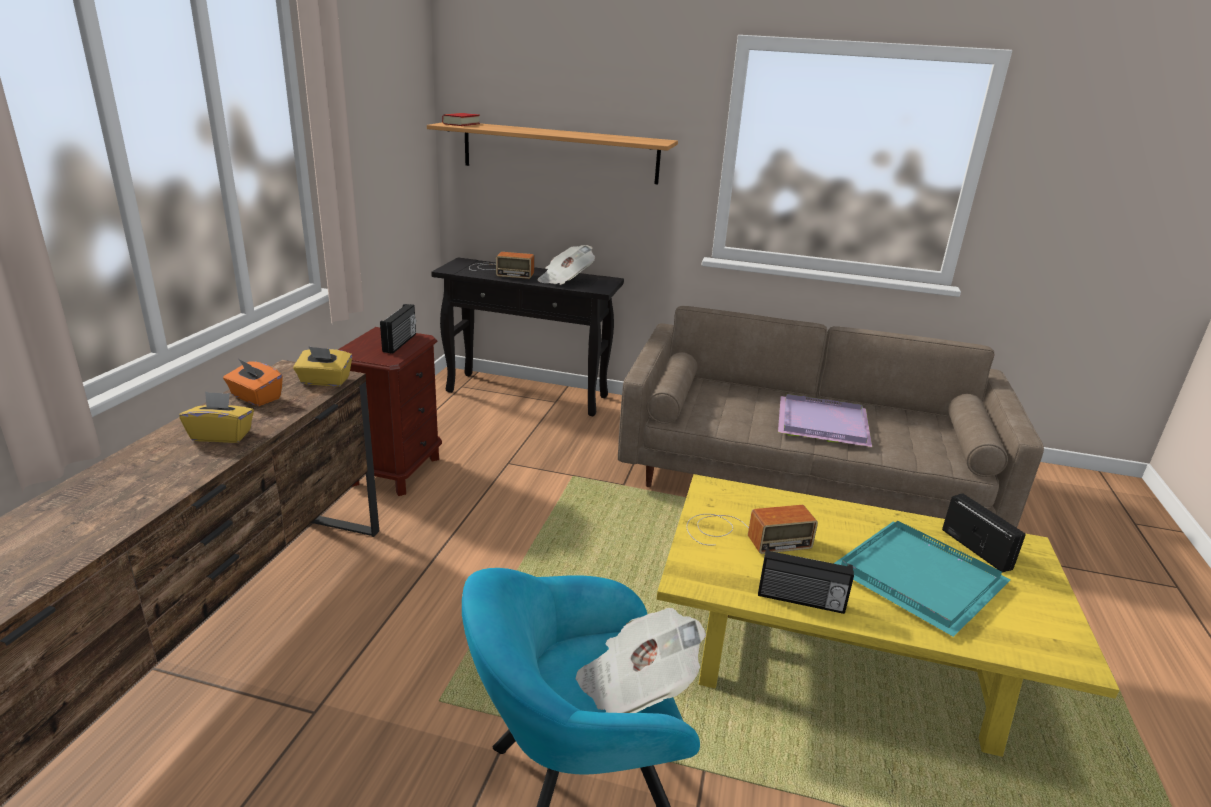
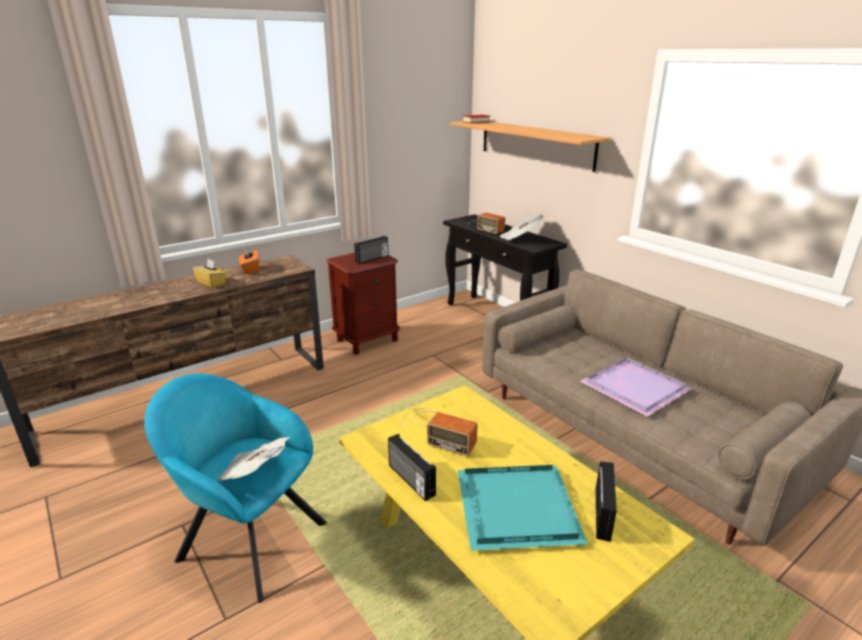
camera: 40 degrees right, 0 degrees up
yellow tissue box [293,346,352,386] -> none

